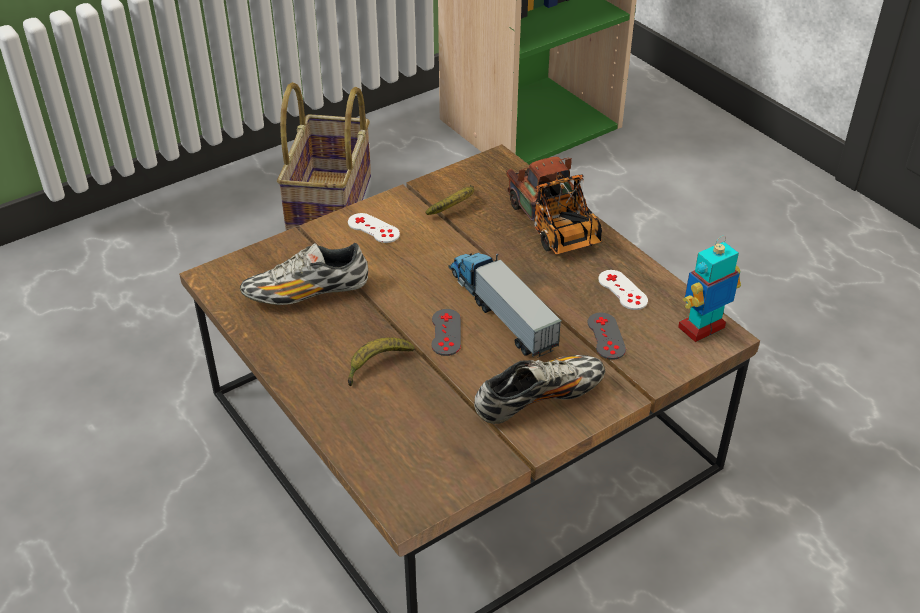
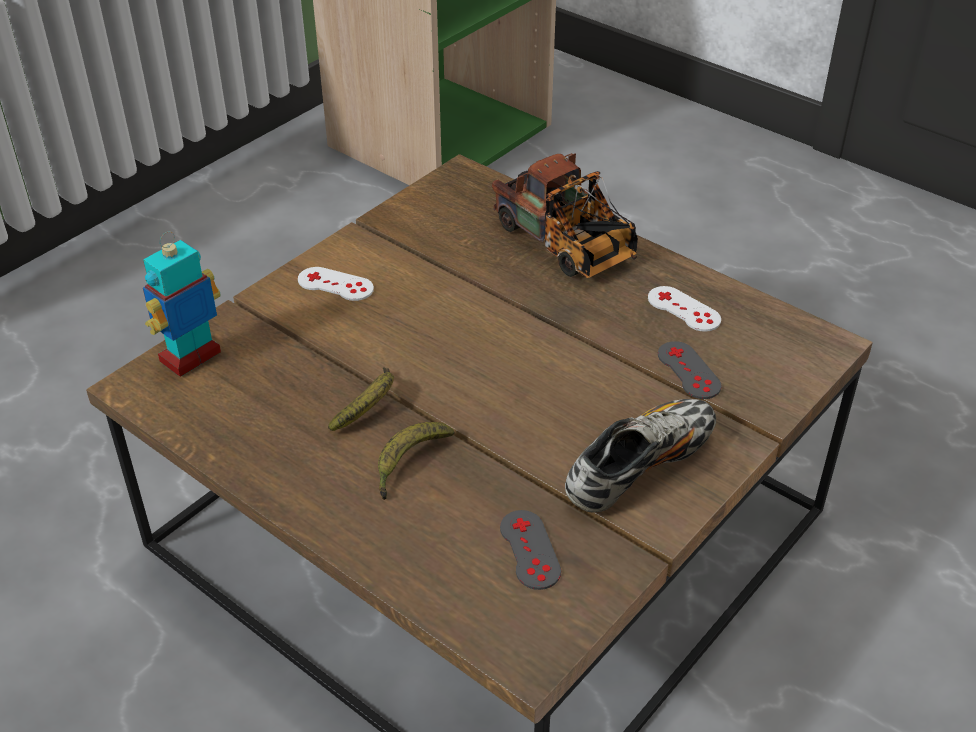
camera: 15 degrees left, 0 degrees up
shoe [240,243,368,305] -> none
basket [277,82,371,231] -> none
banana [425,185,474,215] -> banana moved to [328,368,394,431]
grey game controller [431,309,461,356] -> grey game controller moved to [500,510,561,590]
toy truck [449,252,562,358] -> none
toy robot [678,236,741,342] -> toy robot moved to [143,232,221,377]

